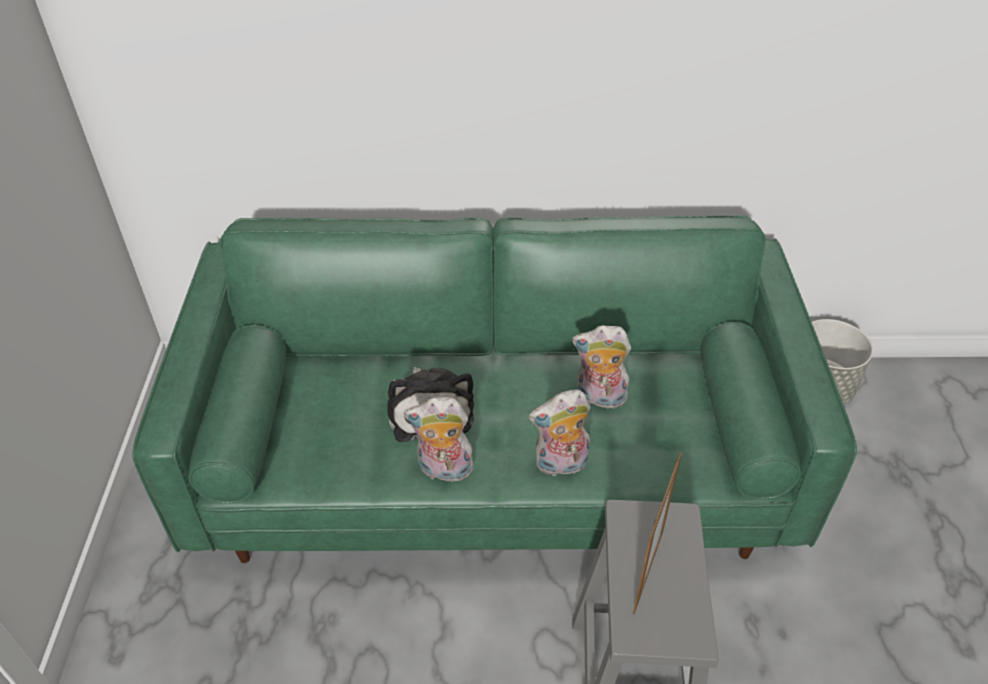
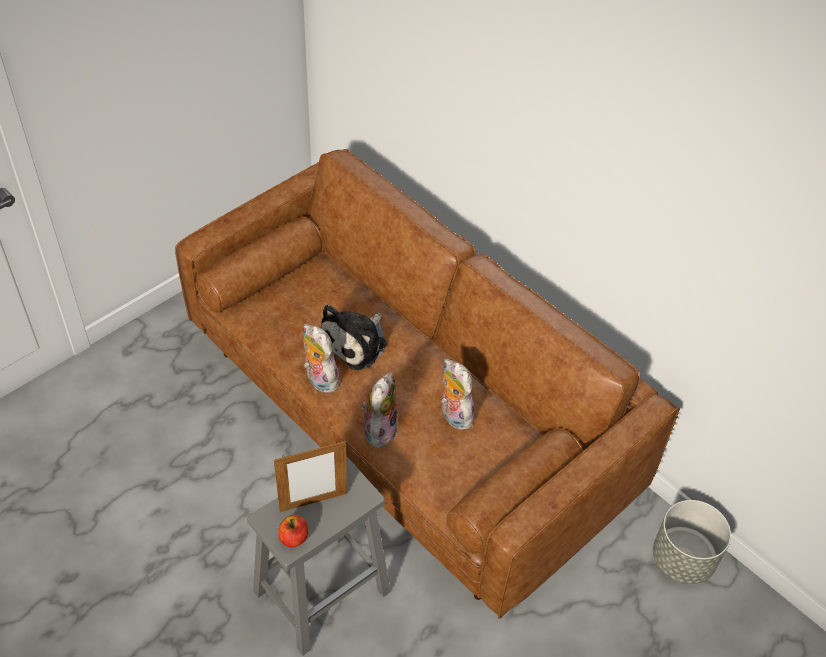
camera: 45 degrees right, 5 degrees up
green sofa [132,215,857,563] -> brown sofa [175,149,680,619]
plush toy [529,389,591,476] -> plush toy turned 75 degrees clockwise [361,373,398,448]
none -> apple [278,515,308,547]

